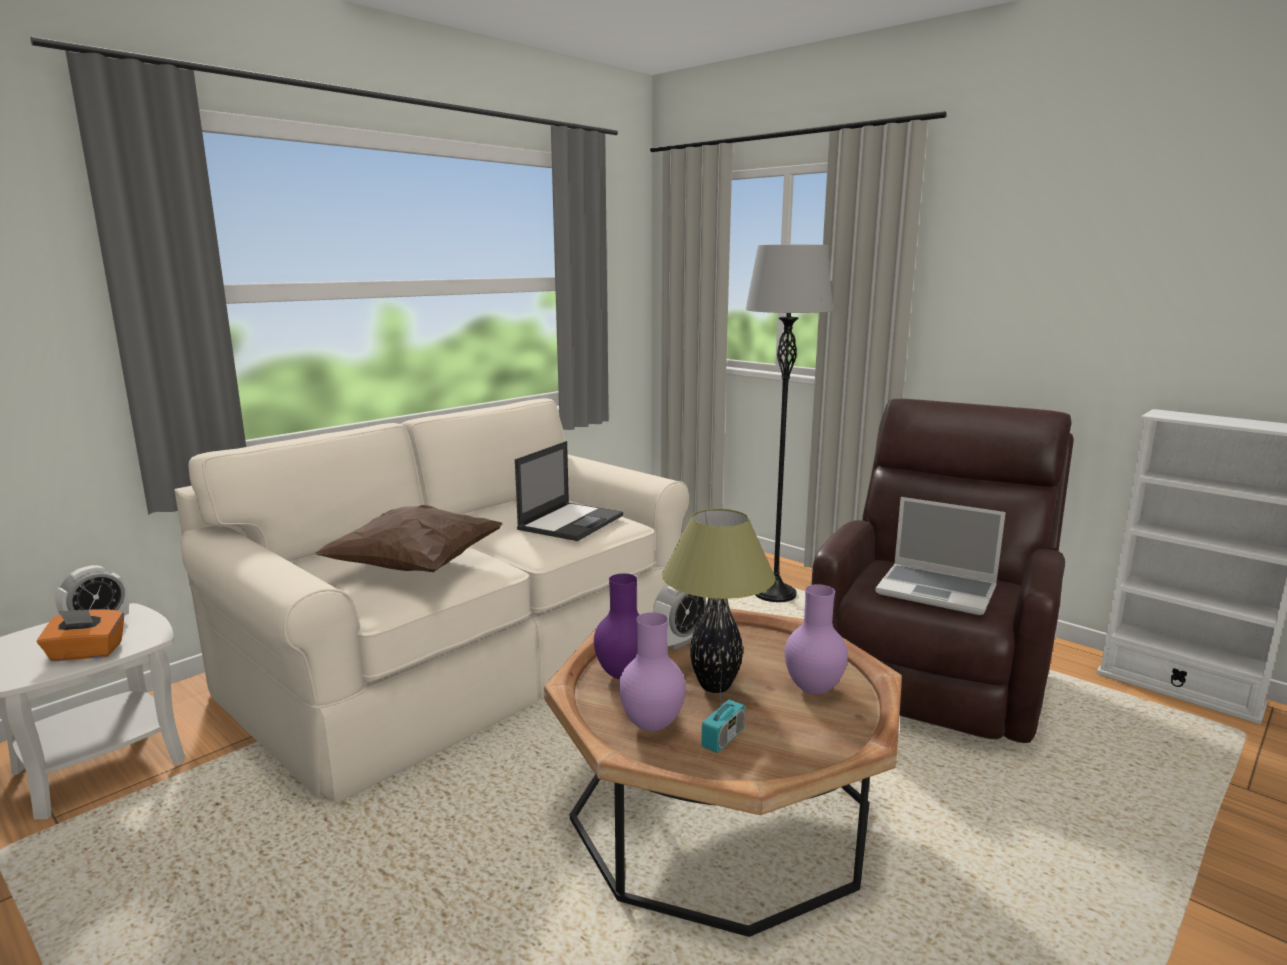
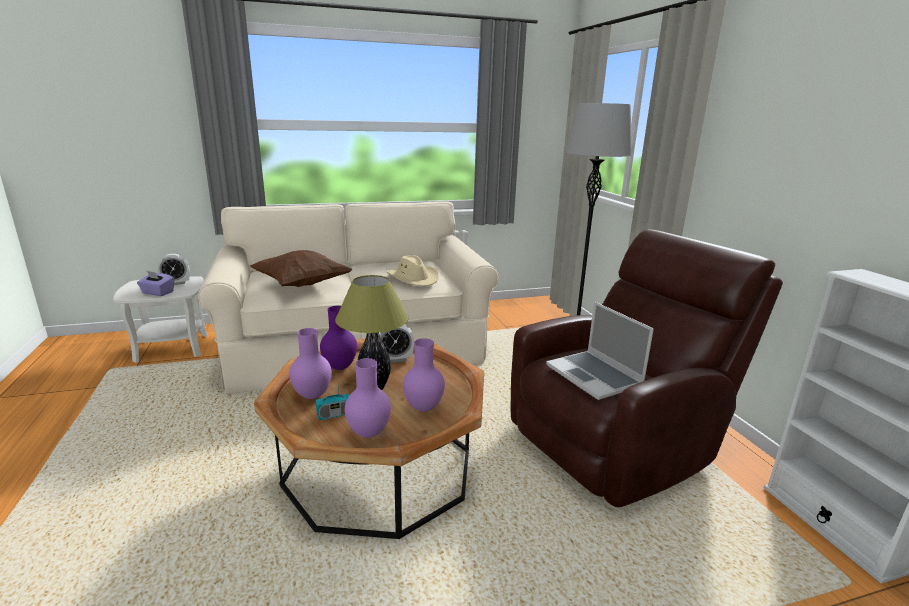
camera: 30 degrees right, 5 degrees up
orange tissue box [37,609,124,661] -> purple tissue box [137,271,174,296]
laptop [515,441,623,541] -> beige hat [386,255,439,286]
none -> purple vase [345,358,391,438]

